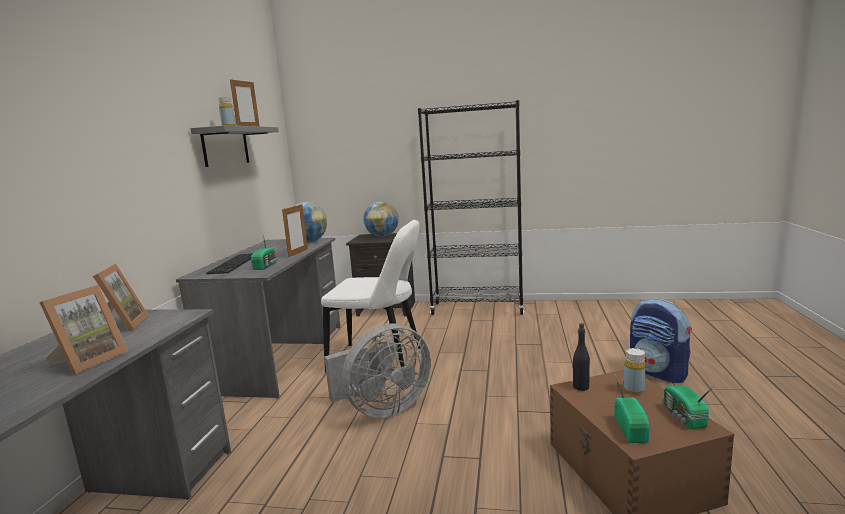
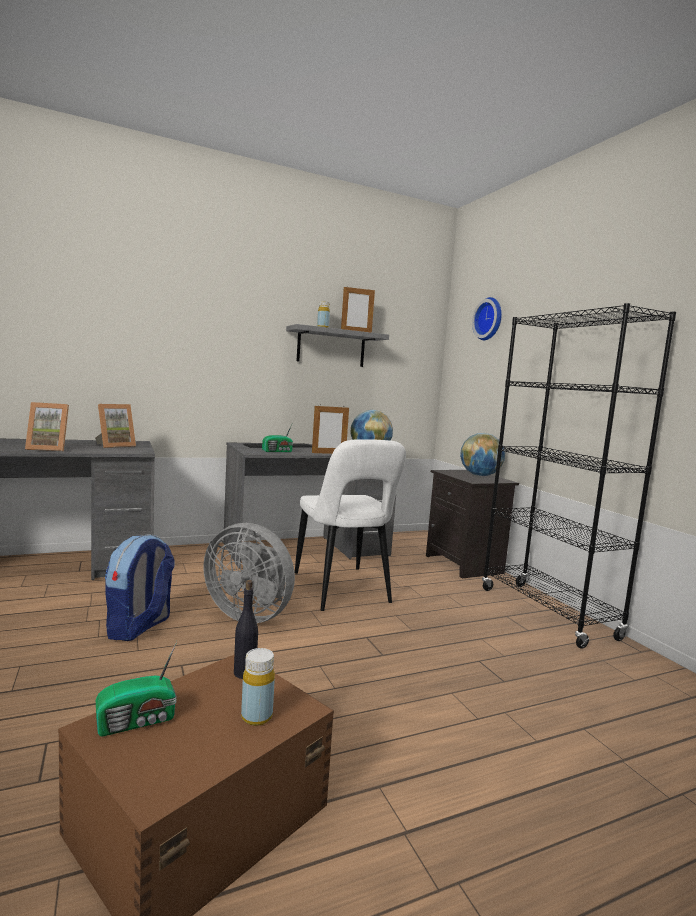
camera: 55 degrees right, 5 degrees down
backpack [630,299,692,383] -> backpack moved to [105,534,175,641]
radio [664,385,715,429] -> none
none -> wall clock [472,297,502,340]

